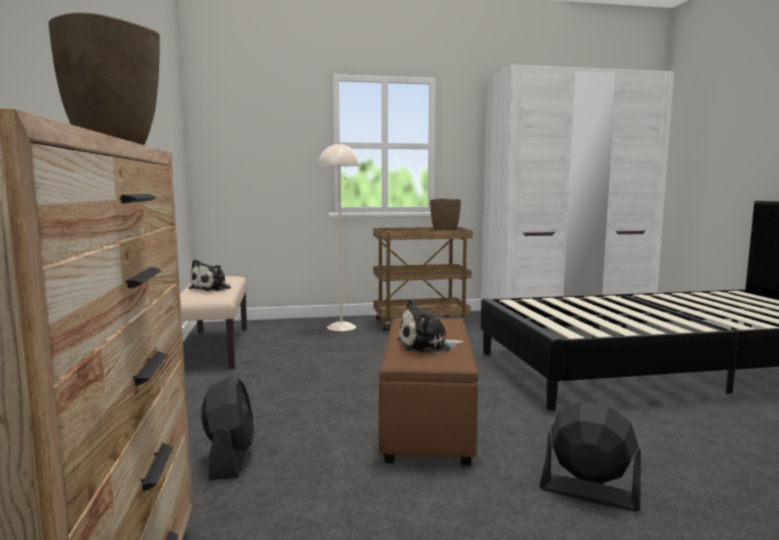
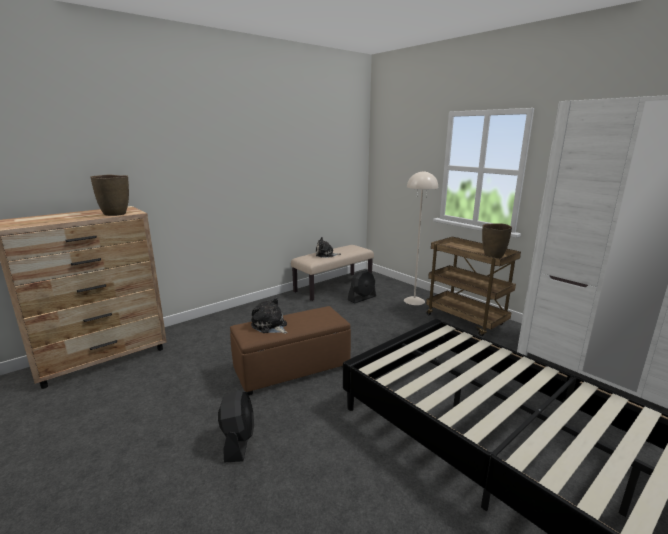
camera: 60 degrees right, 10 degrees up
black fan [201,376,254,480] -> black fan moved to [348,270,376,303]

